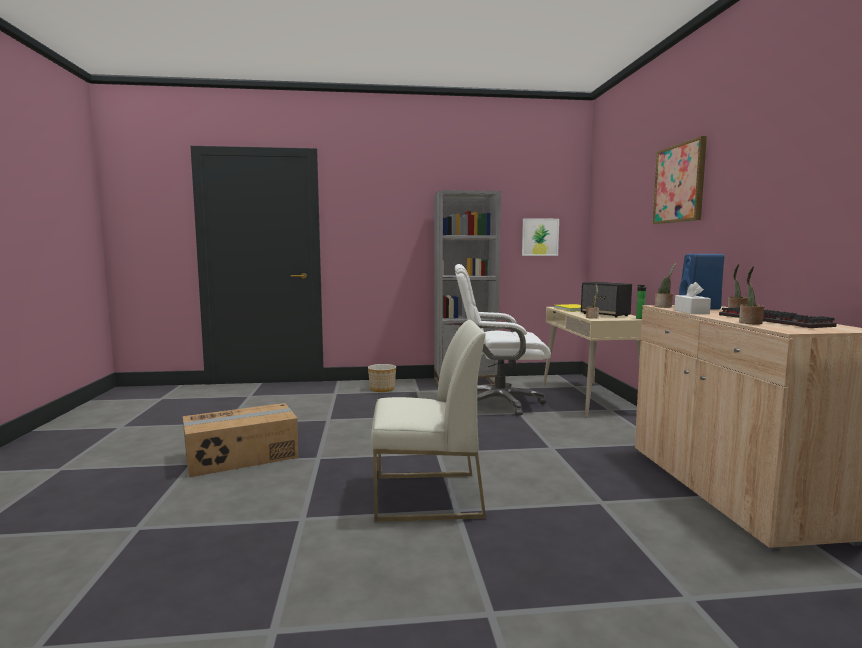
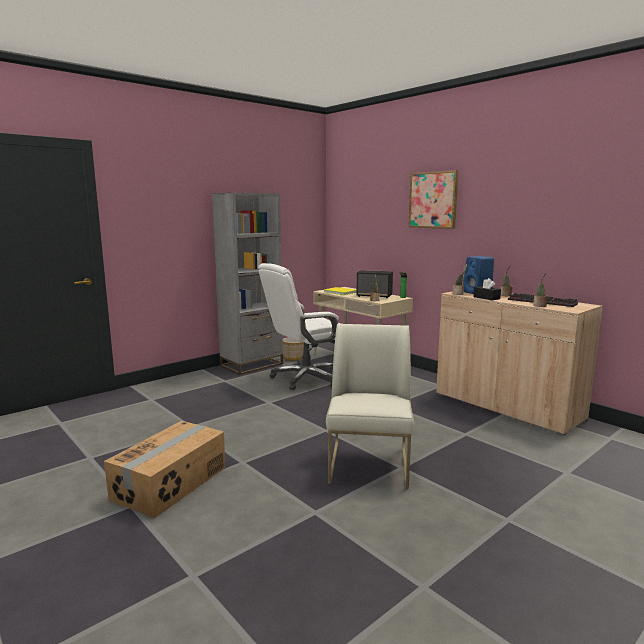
camera: 35 degrees left, 5 degrees up
planter [368,364,396,392] -> planter moved to [283,337,304,361]
white chair [371,320,486,522] -> white chair turned 45 degrees counterclockwise [326,324,414,489]
picture [522,218,559,256] -> none
white tissue box [674,282,711,314] -> black tissue box [473,278,501,300]

